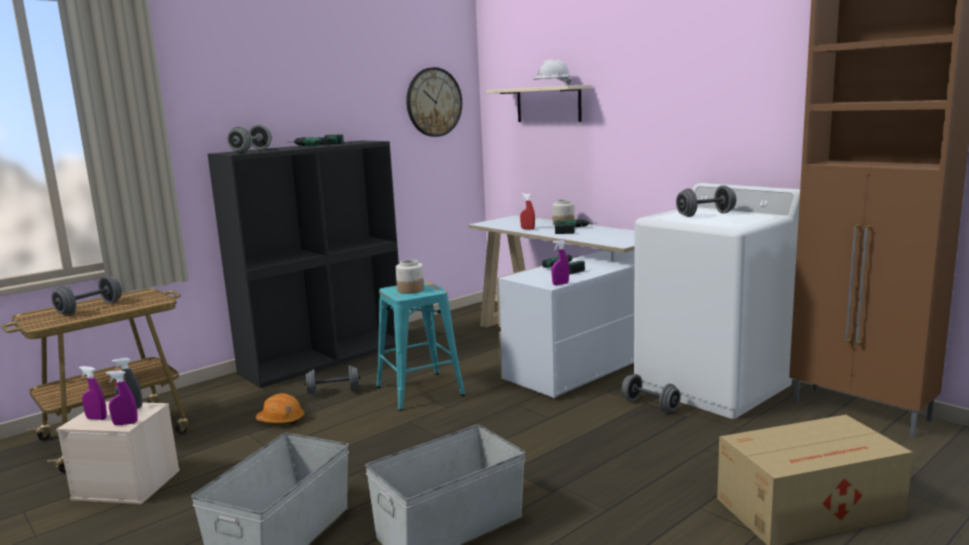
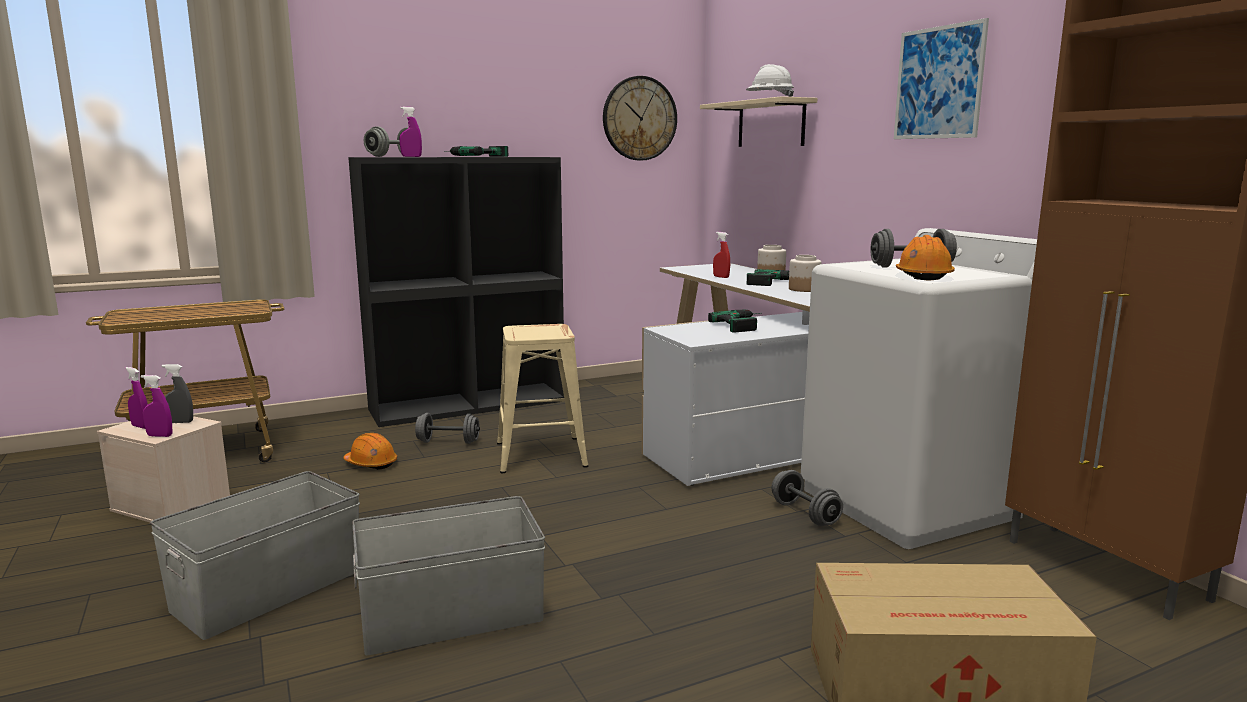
camera: 15 degrees right, 0 degrees up
grey dumbbell [51,275,122,315] -> none
turquoise stool [376,281,465,411] -> beige stool [497,324,588,473]
jar [395,260,424,294] -> jar moved to [789,255,822,292]
purple spray bottle [552,240,569,285] -> purple spray bottle moved to [400,107,422,157]
none -> picture [894,18,989,139]
none -> orange hard hat [896,235,955,281]

